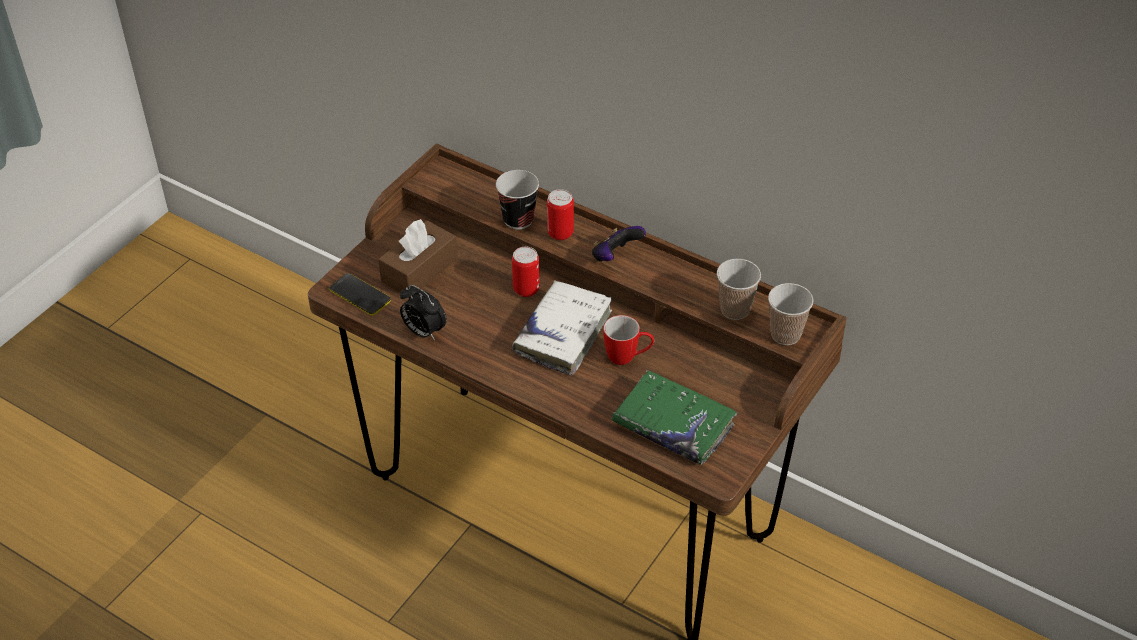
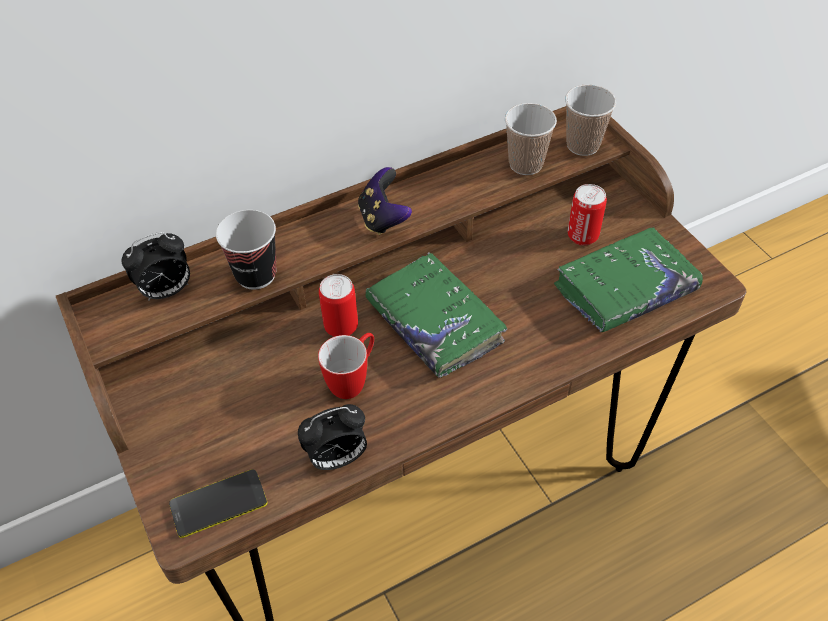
camera: 60 degrees left, 5 degrees up
brown tissue box [378,219,457,298] -> none
white book [512,280,612,376] -> green book [365,252,507,378]
can [547,189,574,240] -> can moved to [568,184,607,246]
mug [603,315,654,365] -> mug moved to [318,333,374,399]
none -> alarm clock [122,232,190,301]

